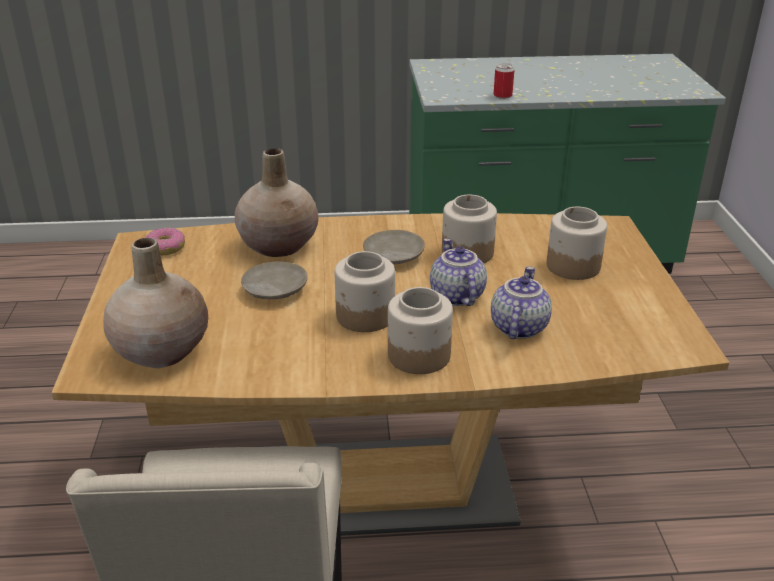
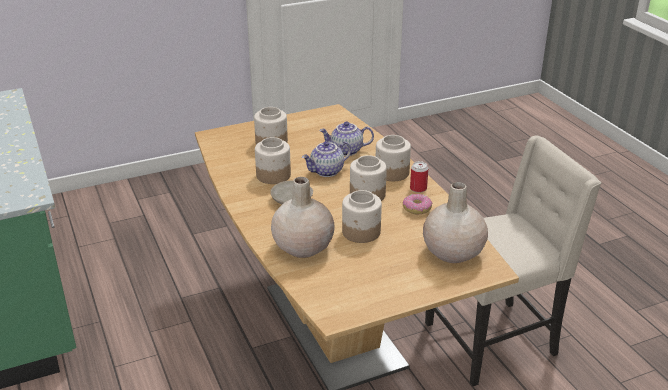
camera: 110 degrees left, 0 degrees up
donut [145,227,185,255] -> donut moved to [403,194,433,214]
beige plate [241,261,308,299] -> jar [342,190,382,243]
can [493,63,514,99] -> can moved to [410,161,428,193]

